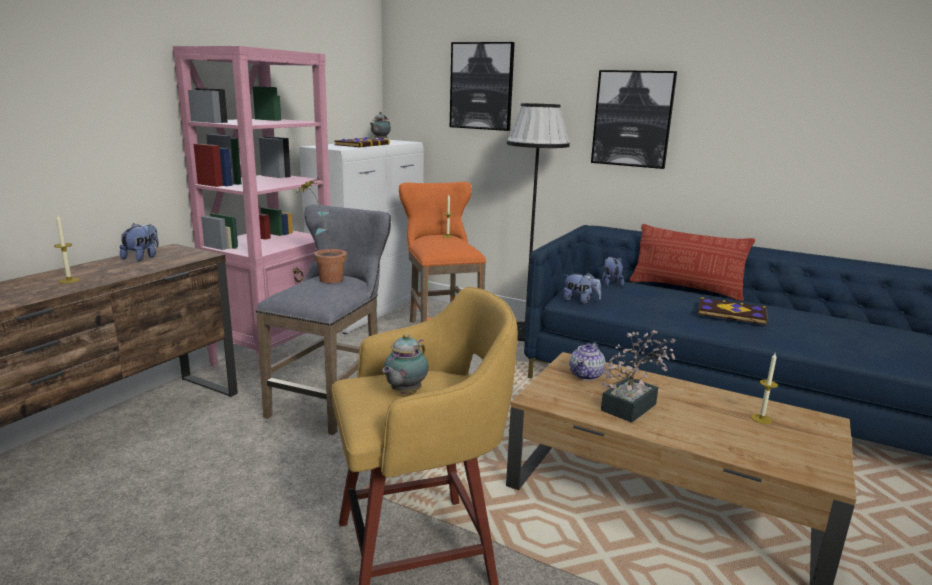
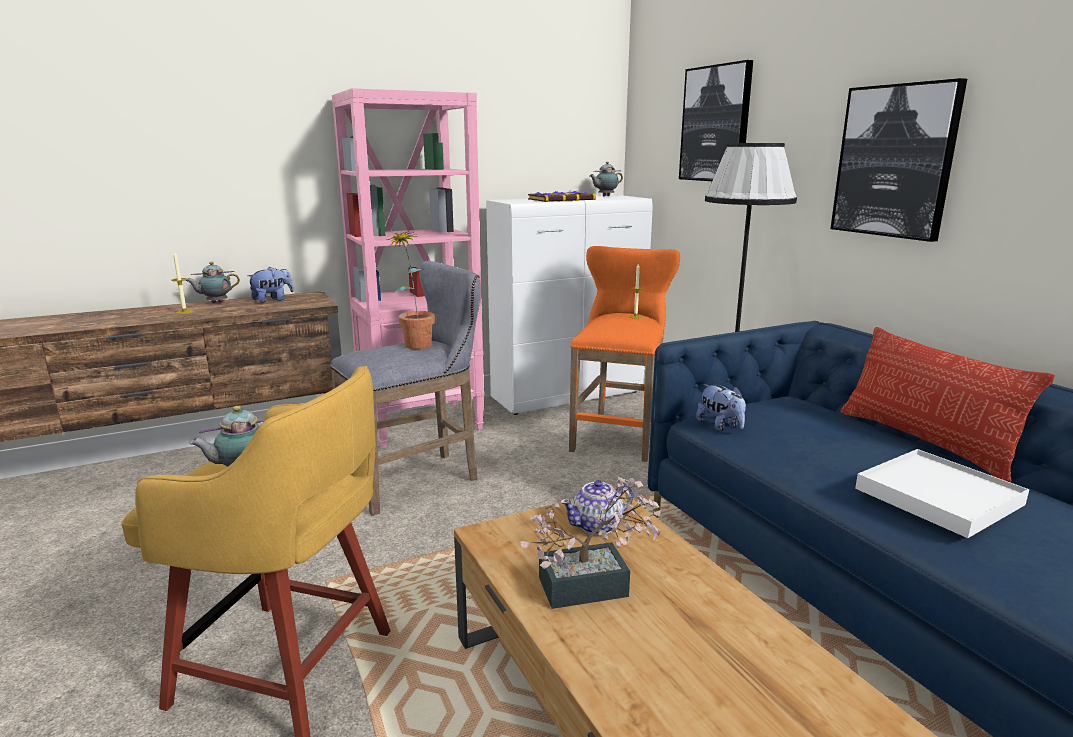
camera: 35 degrees right, 0 degrees up
plush toy [602,257,624,287] -> none
book [698,297,768,325] -> white tray [855,449,1030,538]
candle [751,353,778,424] -> none
none -> teapot [185,262,240,303]

